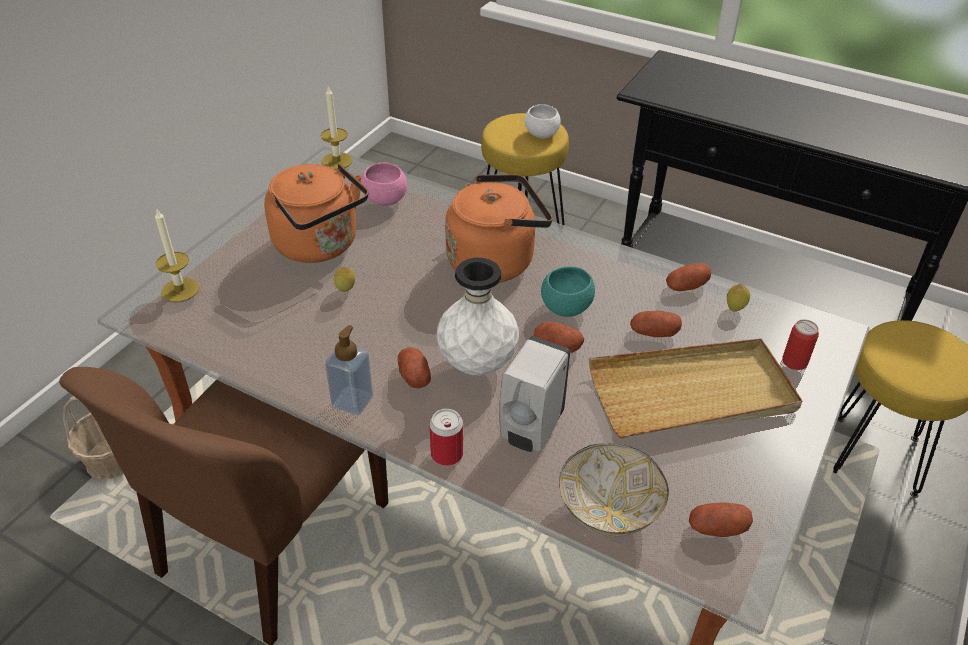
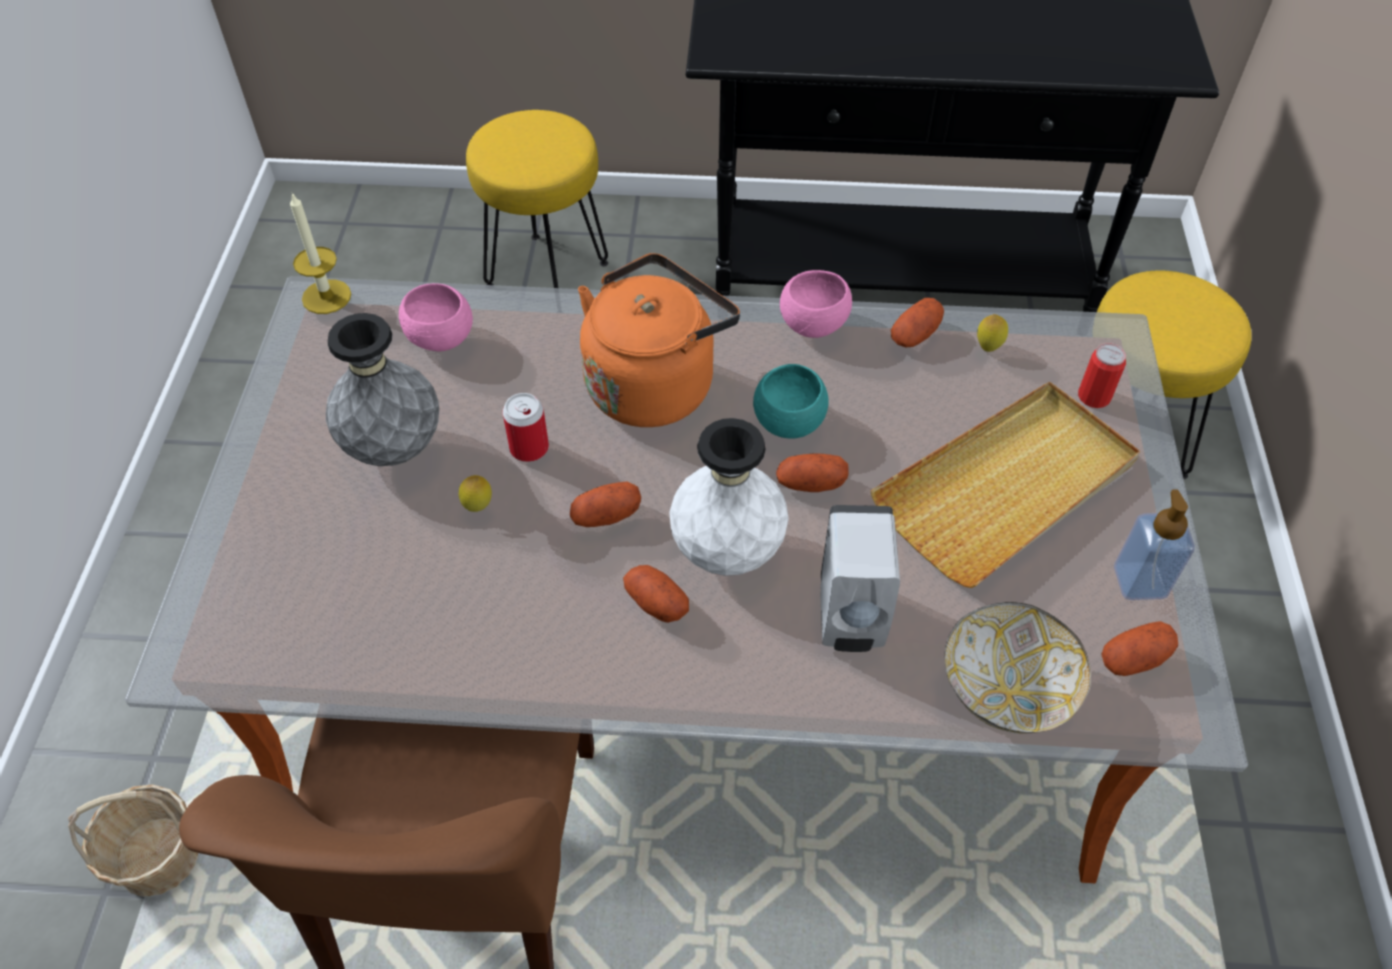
camera: 25 degrees left, 10 degrees up
candle [155,210,200,302] -> none
orange kettle [264,164,369,263] -> grey vase [326,313,439,466]
soap dispenser [325,325,373,415] -> soap dispenser moved to [1114,489,1195,600]
can [429,409,463,466] -> can moved to [502,393,549,462]
white bowl [524,104,561,138] -> none
potato [630,310,682,337] -> potato moved to [570,481,641,527]
none -> pink bowl [780,270,852,338]

